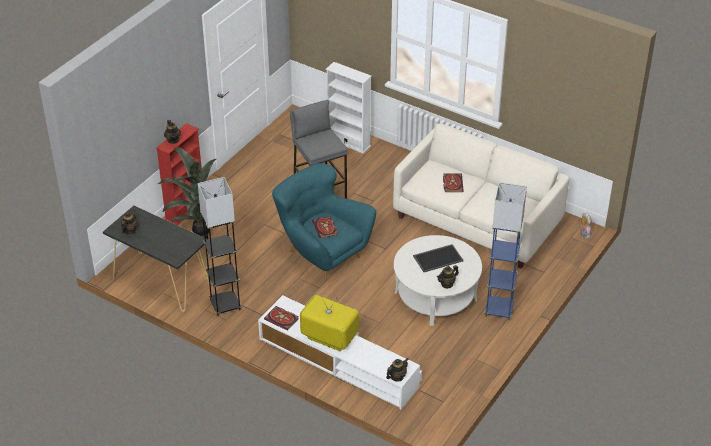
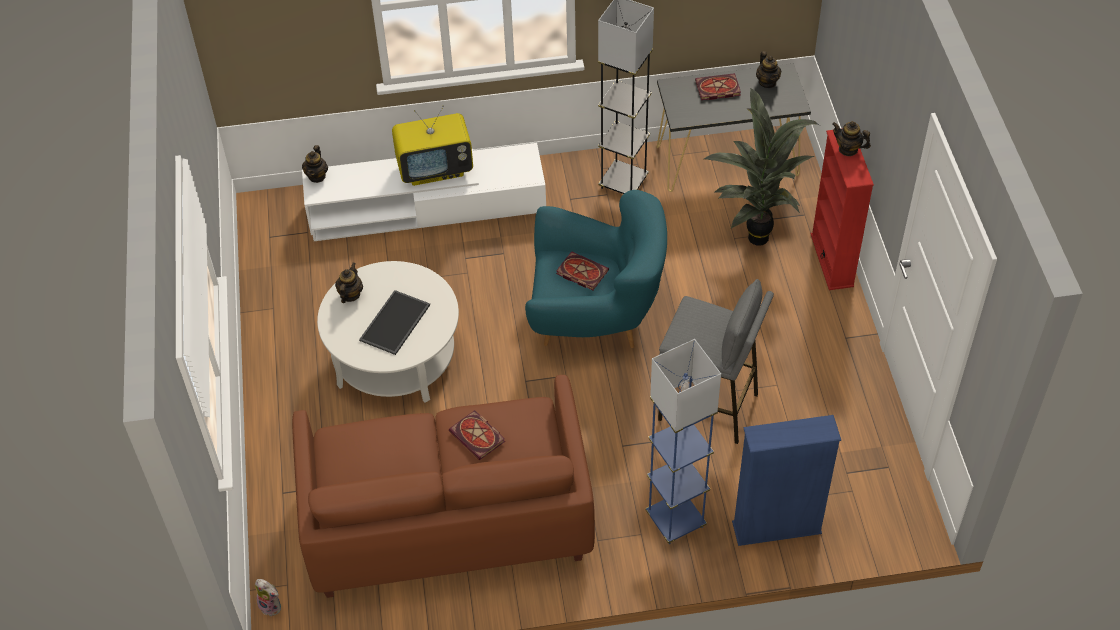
camera: 140 degrees right, 10 degrees up
book [264,306,299,331] -> book moved to [695,73,741,100]
white bookcase [326,62,372,154] -> blue bookcase [732,415,841,546]
white sofa [393,123,569,269] -> brown sofa [292,375,595,598]
blue floor lamp [484,182,527,320] -> blue floor lamp moved to [646,339,721,544]

